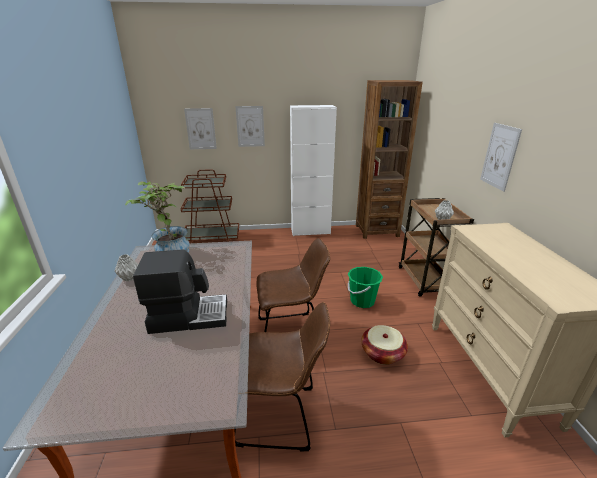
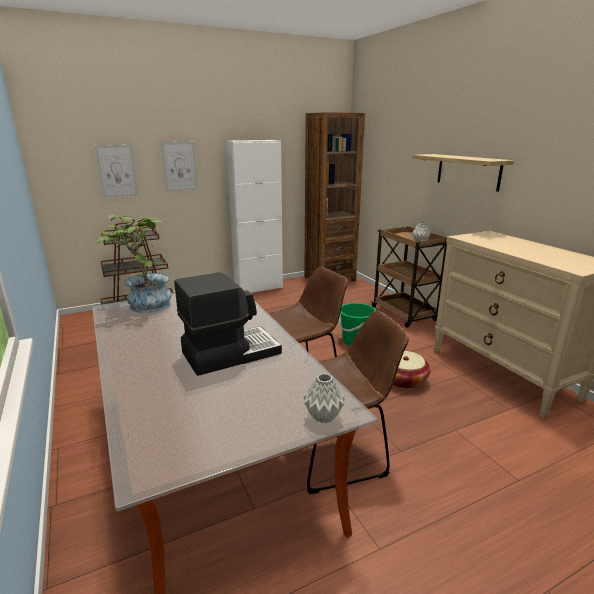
camera: 20 degrees left, 5 degrees down
grey vase [115,254,139,281] -> grey vase moved to [304,373,345,423]
picture [480,123,522,192] -> shelf [412,154,514,192]

